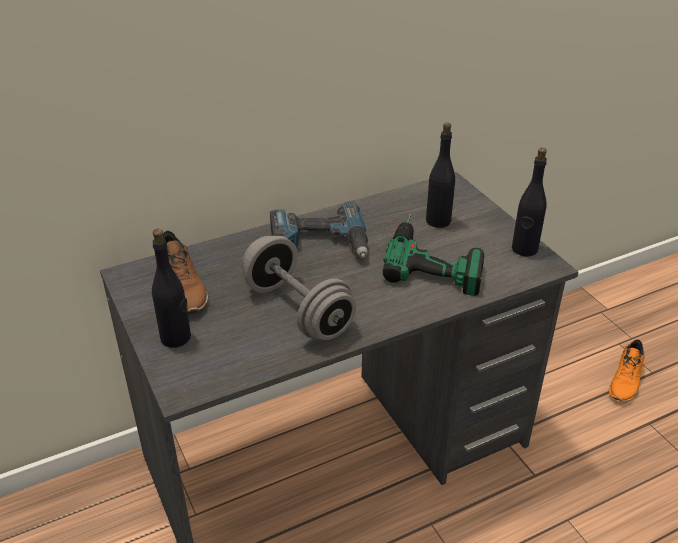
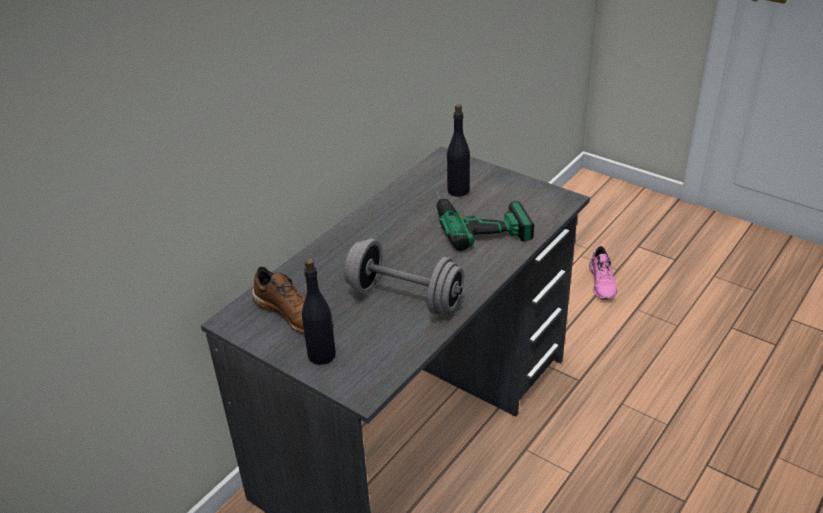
camera: 25 degrees left, 0 degrees up
power drill [270,201,368,258] -> none
black bottle [512,148,547,257] -> none
orange shoe [609,339,645,402] -> pink shoe [589,246,617,300]

